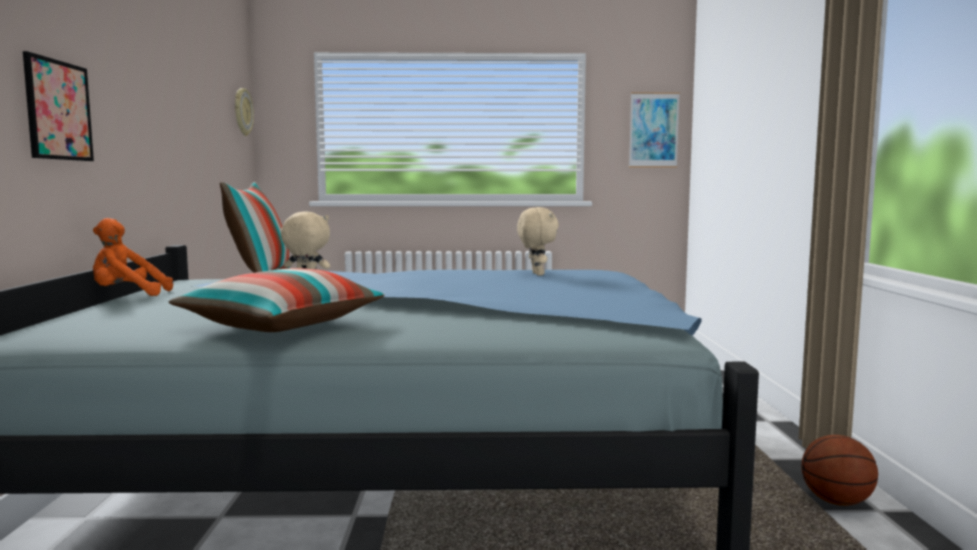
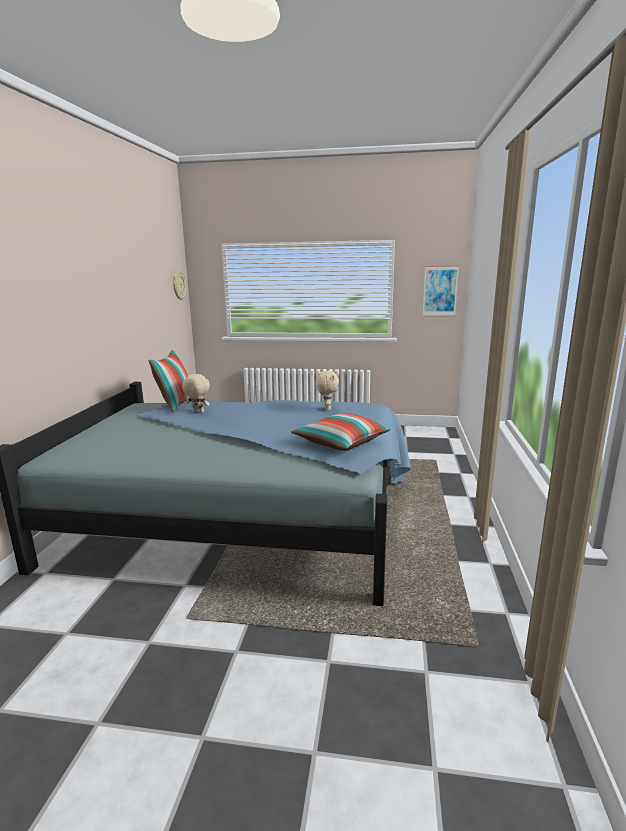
camera: 10 degrees right, 10 degrees up
picture [23,51,94,161] -> none
orange plush toy [93,218,173,296] -> none
pillow [168,268,385,332] -> pillow moved to [291,413,391,451]
basketball [801,435,878,506] -> none

